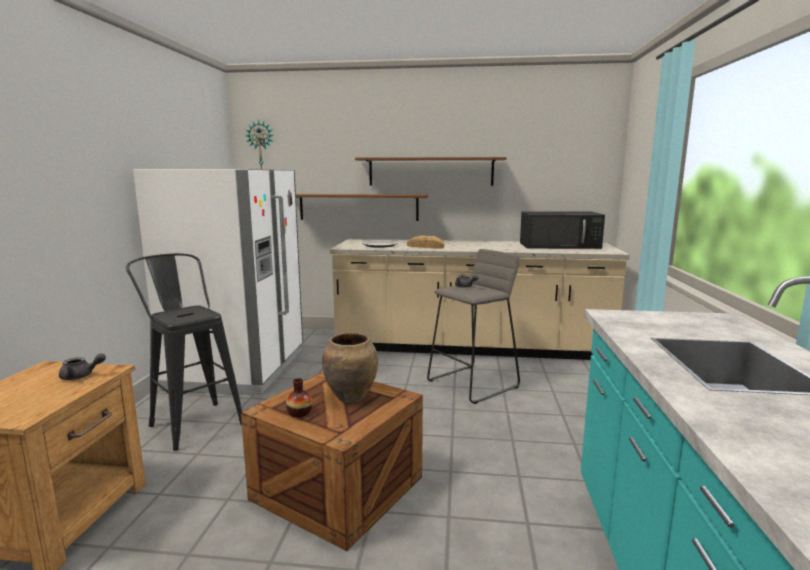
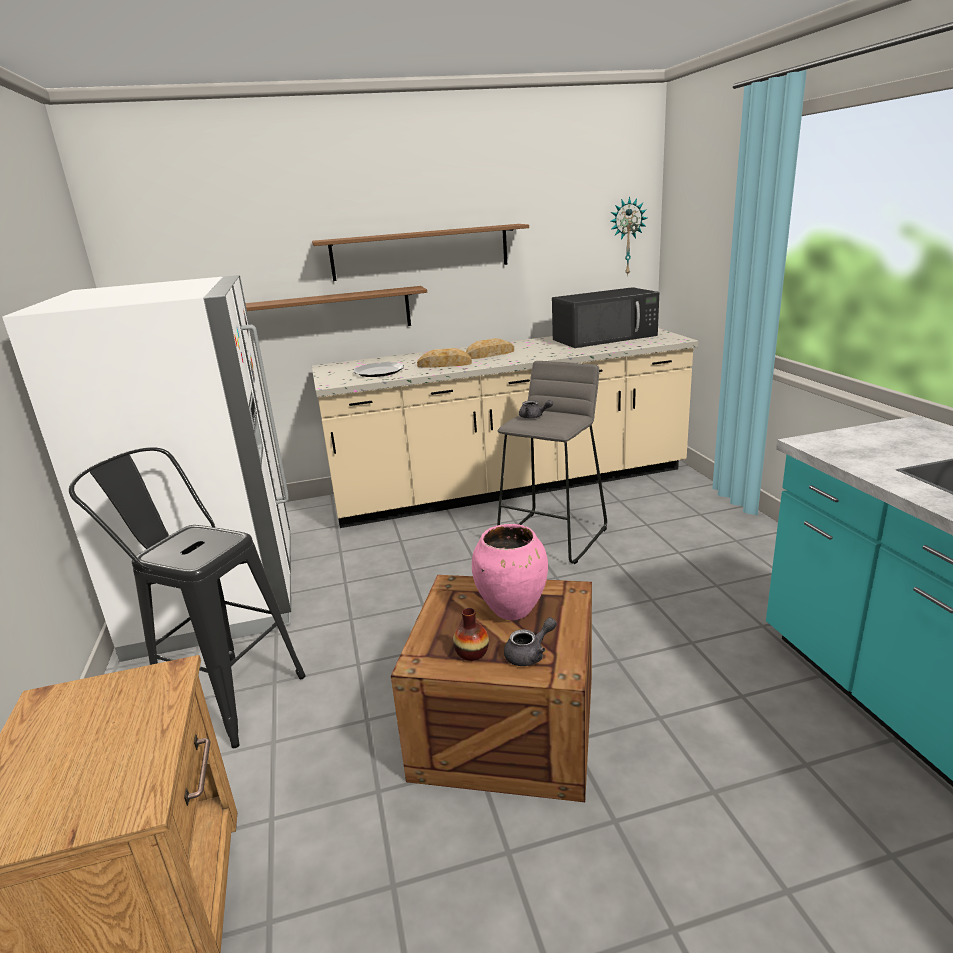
camera: 20 degrees left, 10 degrees up
grey teapot [59,354,106,380] -> grey teapot moved to [504,617,557,666]
wall clock [246,120,274,169] -> wall clock moved to [610,197,647,276]
brown vase [322,333,378,403] -> pink vase [472,524,548,620]
none -> bread [466,338,514,359]

